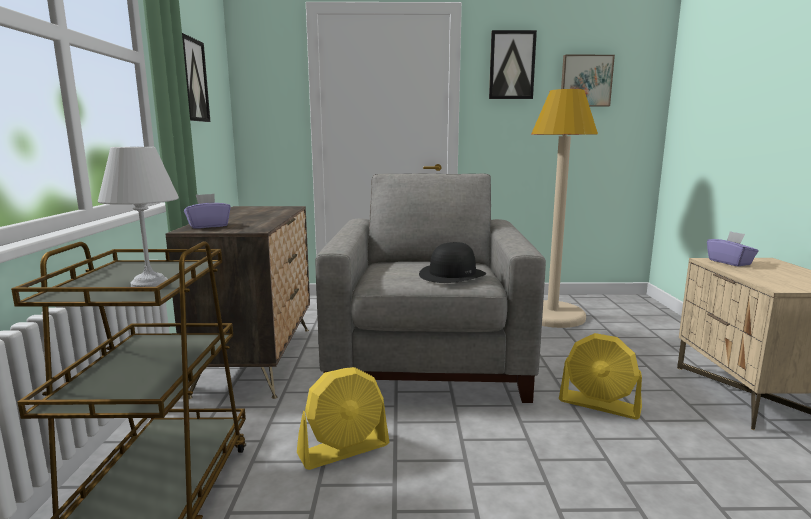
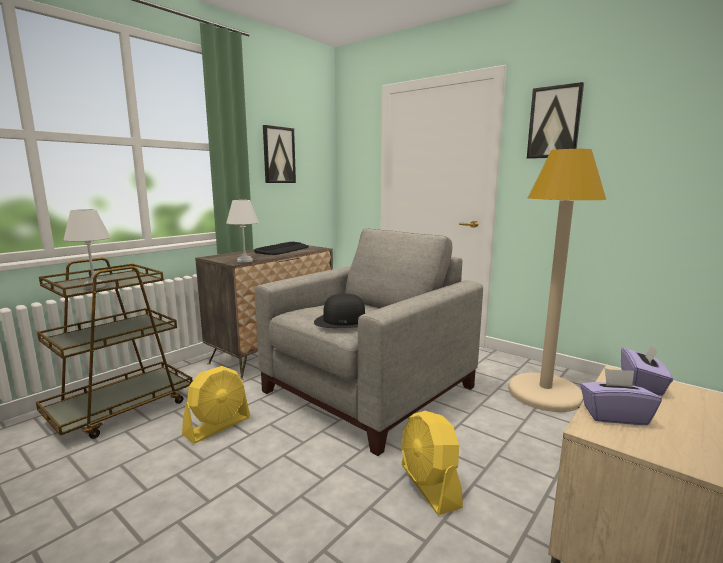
camera: 40 degrees right, 0 degrees up
purple tissue box [184,194,231,229] -> purple tissue box moved to [580,368,662,425]
yellow fan [297,367,389,470] -> yellow fan turned 60 degrees counterclockwise [182,366,250,444]
picture [561,55,615,107] -> none
none -> white table lamp [226,200,259,263]
none -> keyboard [254,242,309,255]

